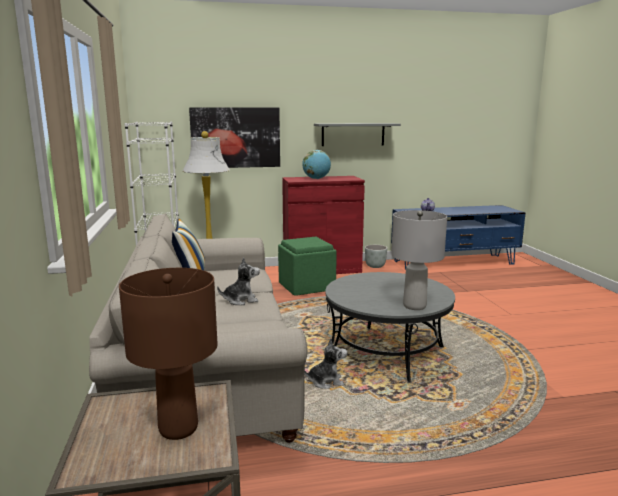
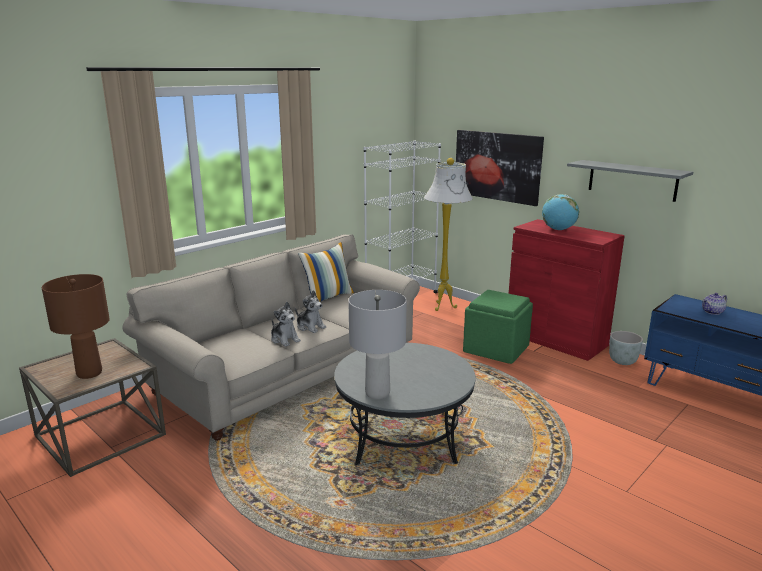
camera: 55 degrees right, 5 degrees up
plush toy [304,338,347,389] -> plush toy moved to [271,302,301,347]

